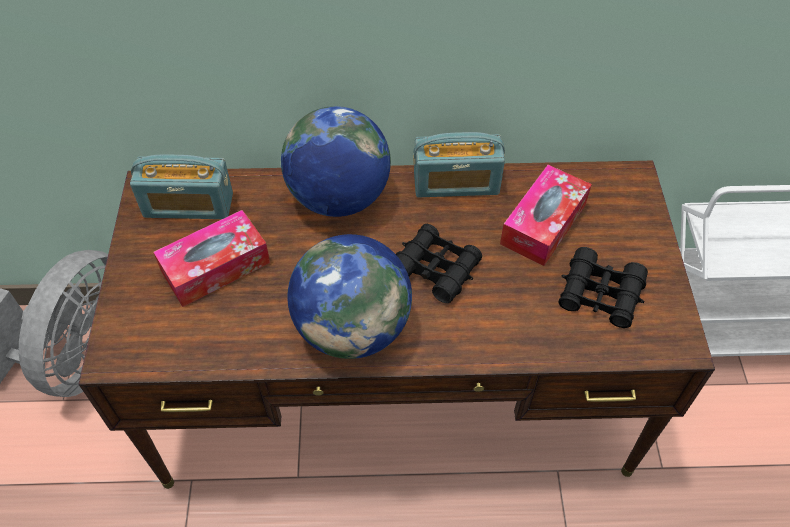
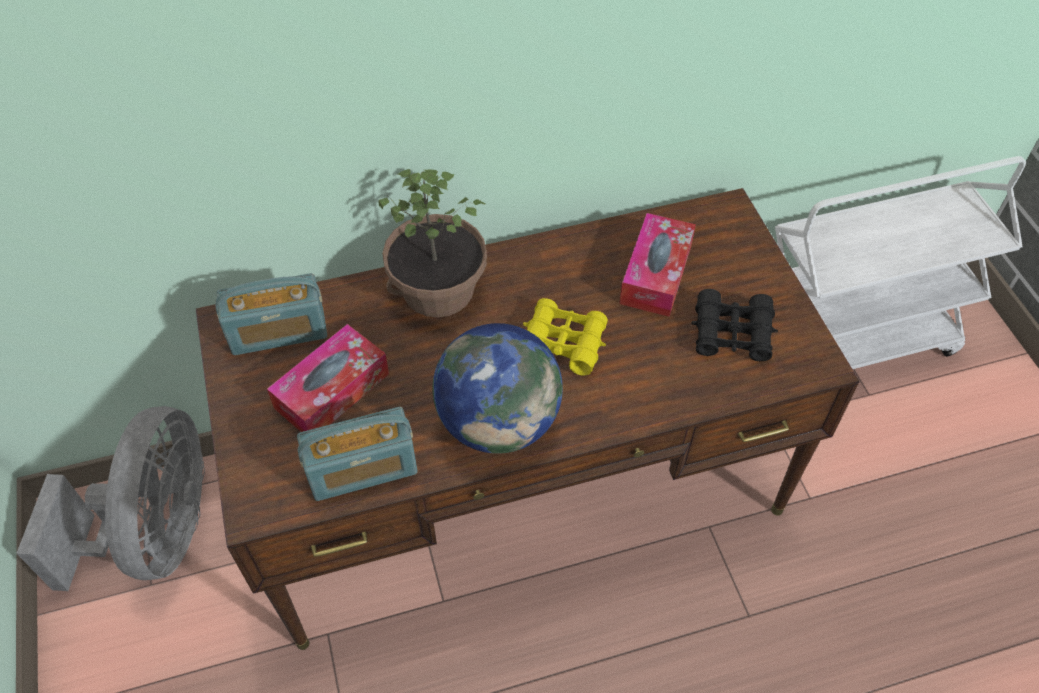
camera: 15 degrees left, 0 degrees up
globe [281,106,391,217] -> potted plant [379,169,487,318]
black binoculars [396,224,482,303] -> yellow binoculars [523,298,608,375]
radio [413,132,505,197] -> radio moved to [297,407,418,501]

